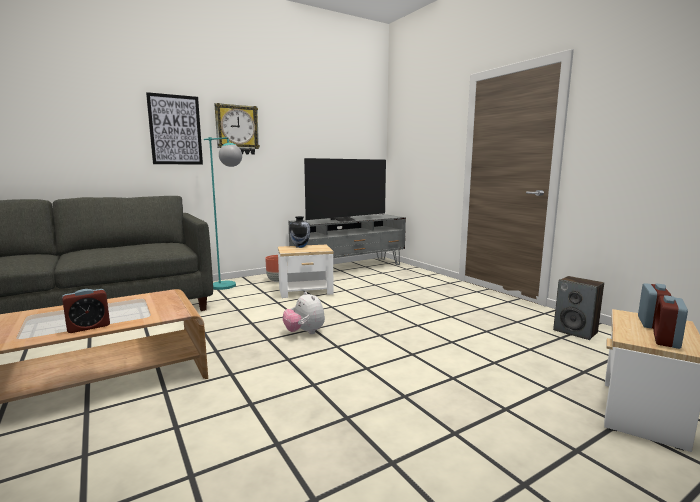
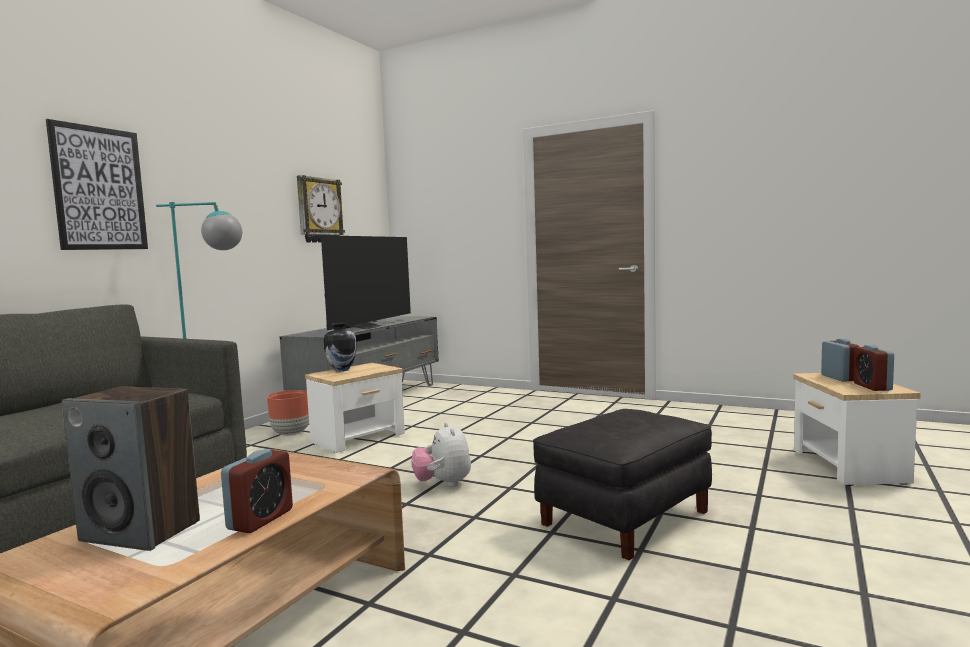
camera: 30 degrees left, 5 degrees down
wall clock [215,103,260,155] -> wall clock moved to [297,175,345,243]
plush toy [283,291,325,334] -> plush toy turned 45 degrees clockwise [412,422,471,487]
speaker [553,276,604,340] -> speaker moved to [62,386,200,551]
none -> black ottoman [533,409,712,560]

